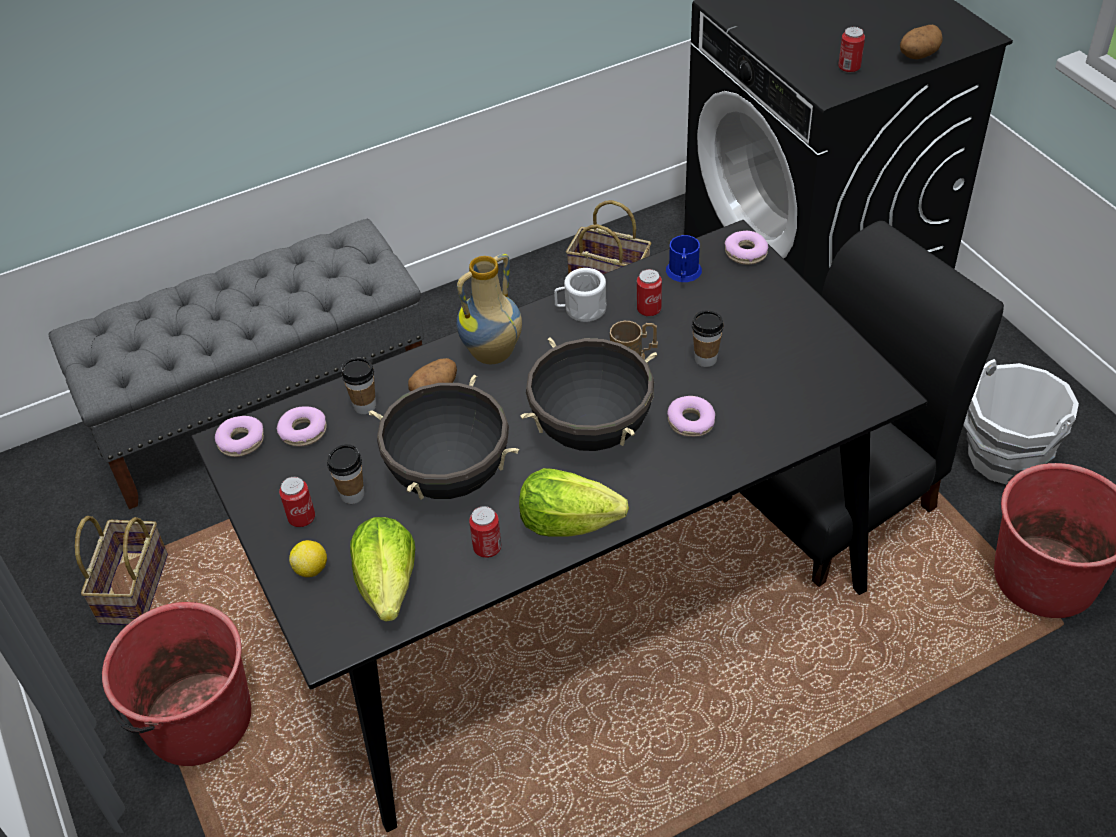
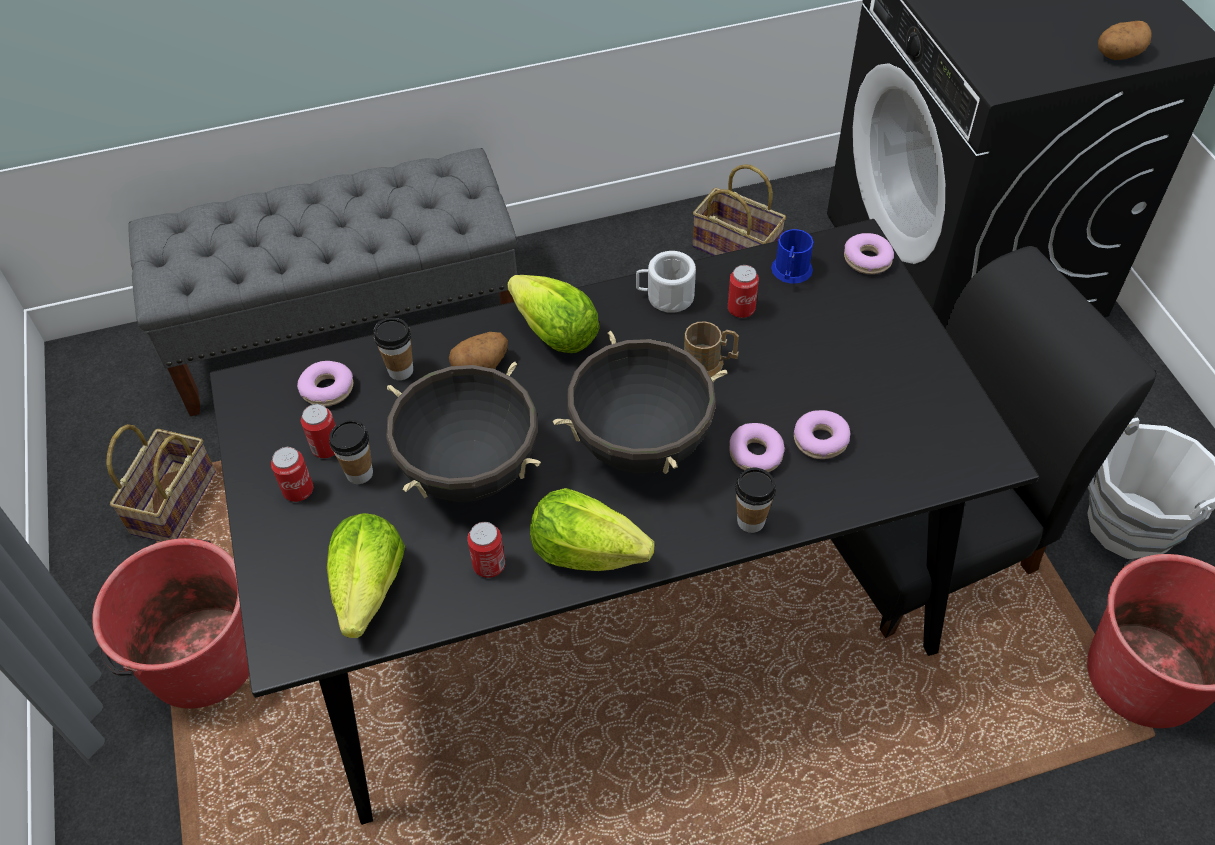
camera: 10 degrees right, 5 degrees up
donut [215,416,264,457] -> donut moved to [794,410,850,459]
lemon [289,540,327,577] -> none
vase [457,254,522,364] -> lettuce [507,275,600,353]
cup [692,310,724,367] -> cup moved to [735,468,776,533]
can [838,27,865,73] -> can moved to [301,404,336,458]

